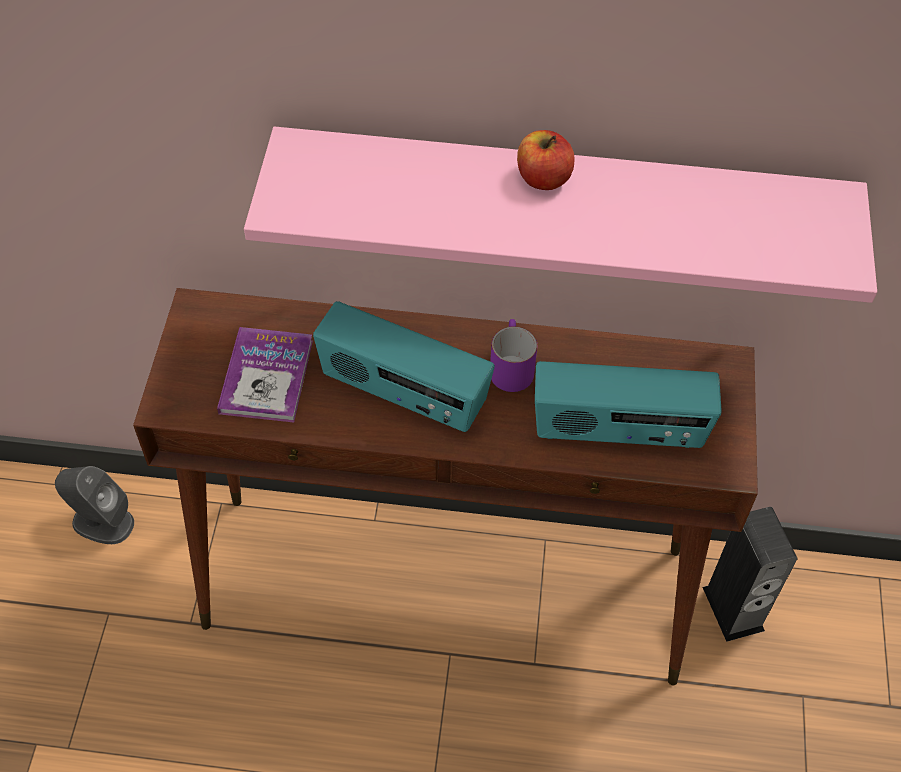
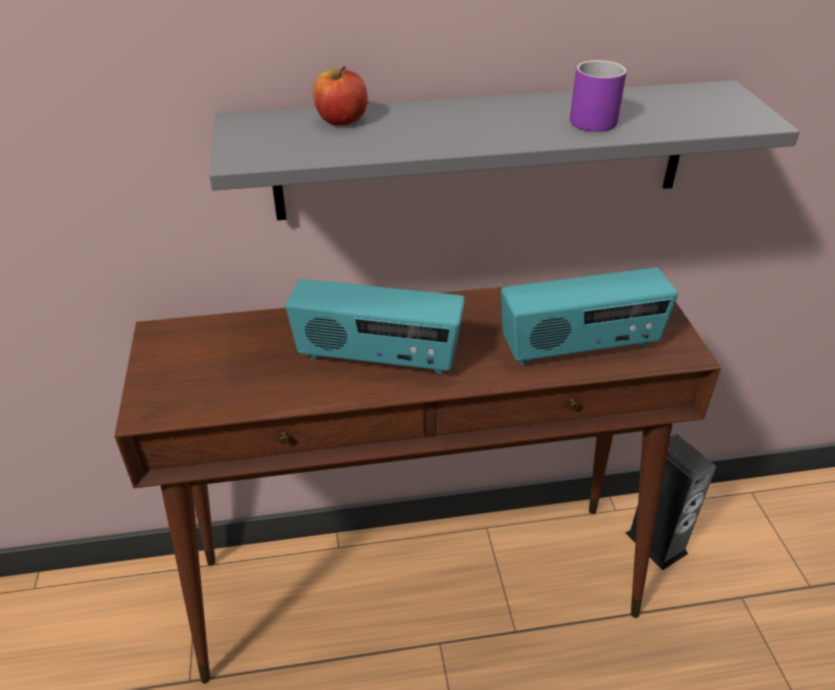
camera: 15 degrees left, 15 degrees down
grey speaker [55,466,134,544] -> none
book [217,327,313,423] -> none
pink shelf [244,126,877,303] -> grey shelf [209,80,800,220]
purple mug [490,319,537,392] -> purple mug moved to [570,60,627,132]
apple [517,130,575,190] -> apple moved to [313,66,368,125]

